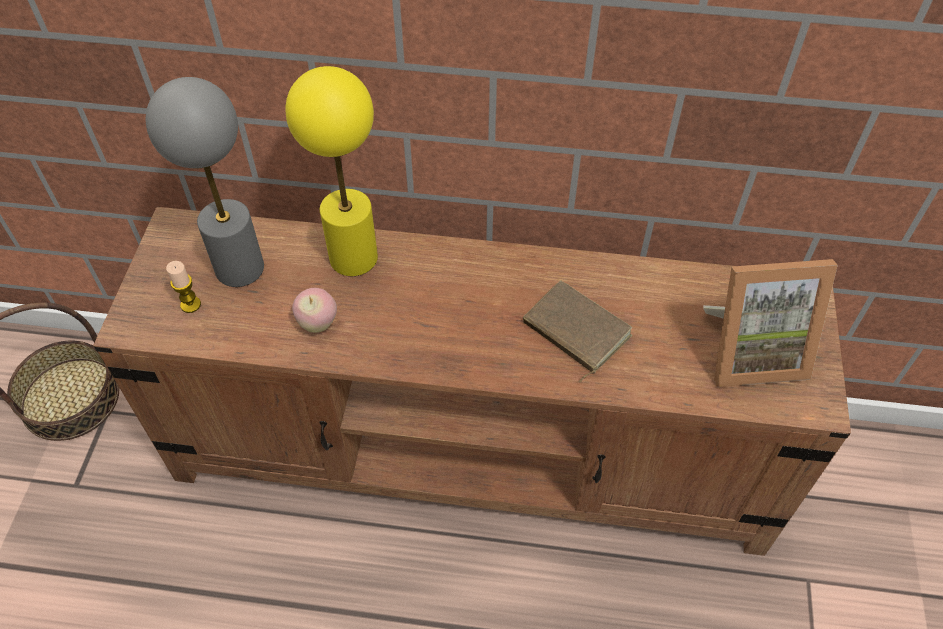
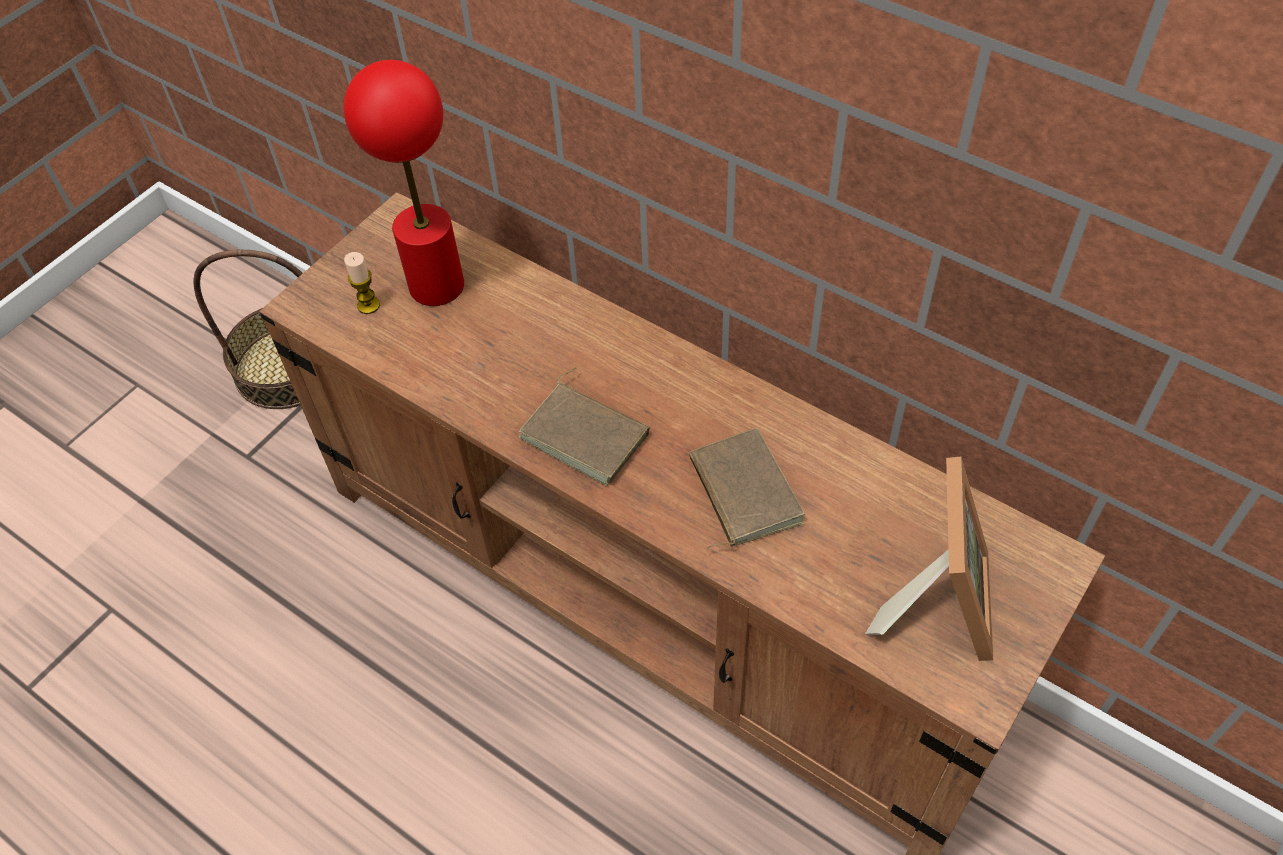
camera: 30 degrees right, 0 degrees up
grey table lamp [146,77,264,287] -> red table lamp [344,60,464,306]
yellow table lamp [285,66,378,276] -> none
apple [292,288,337,333] -> none
picture frame [703,259,838,387] -> picture frame turned 105 degrees counterclockwise [865,457,993,661]
none -> brown book [519,367,650,486]

